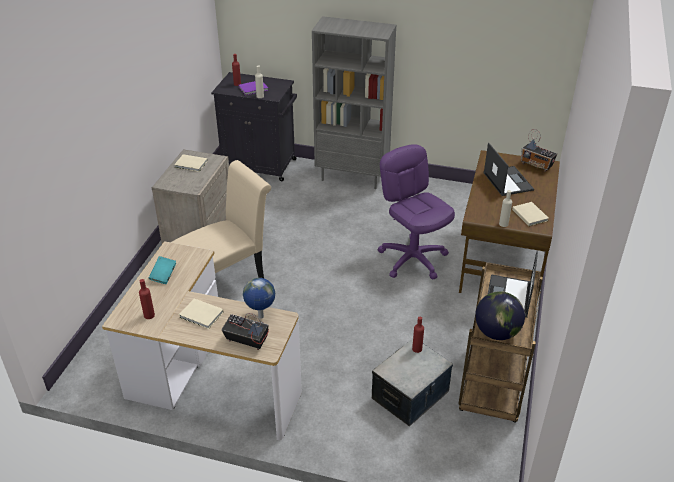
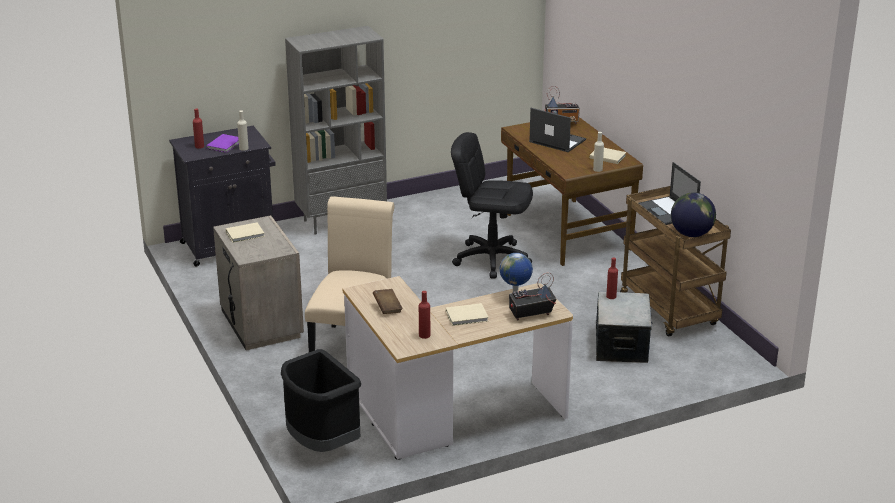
camera: 40 degrees left, 10 degrees down
turquoise book [149,256,176,284] -> brown book [373,289,403,314]
purple office chair [378,144,455,280] -> black office chair [451,132,533,278]
none -> black trash can [281,349,361,452]

